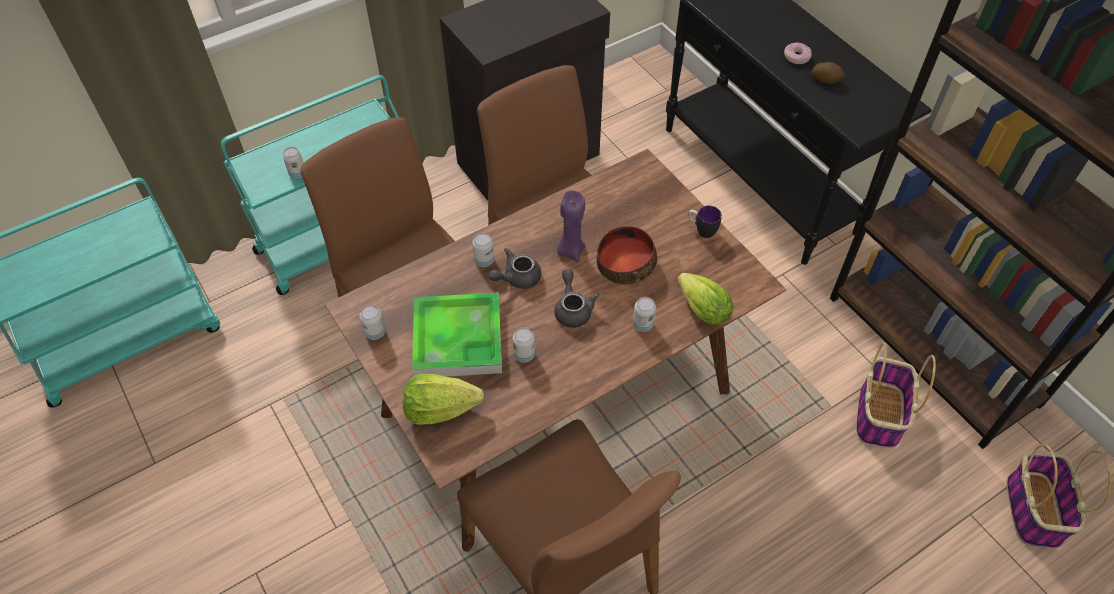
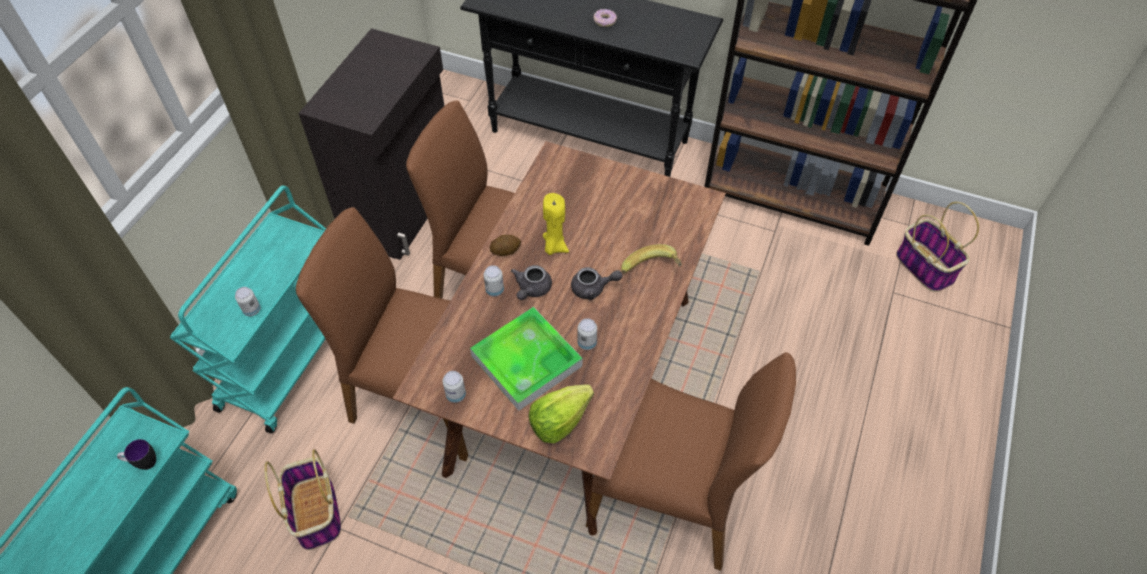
camera: 35 degrees left, 0 degrees up
grey teapot [554,269,599,328] -> grey teapot turned 135 degrees clockwise [571,267,623,300]
purple candle [557,190,585,262] -> yellow candle [543,193,569,255]
bowl [597,226,657,285] -> none
can [633,297,656,332] -> banana [621,244,682,274]
lettuce [678,273,733,325] -> none
mug [688,206,722,238] -> mug moved to [117,439,156,470]
potato [812,62,845,84] -> potato moved to [490,235,521,256]
basket [856,342,936,448] -> basket moved to [264,449,341,550]

